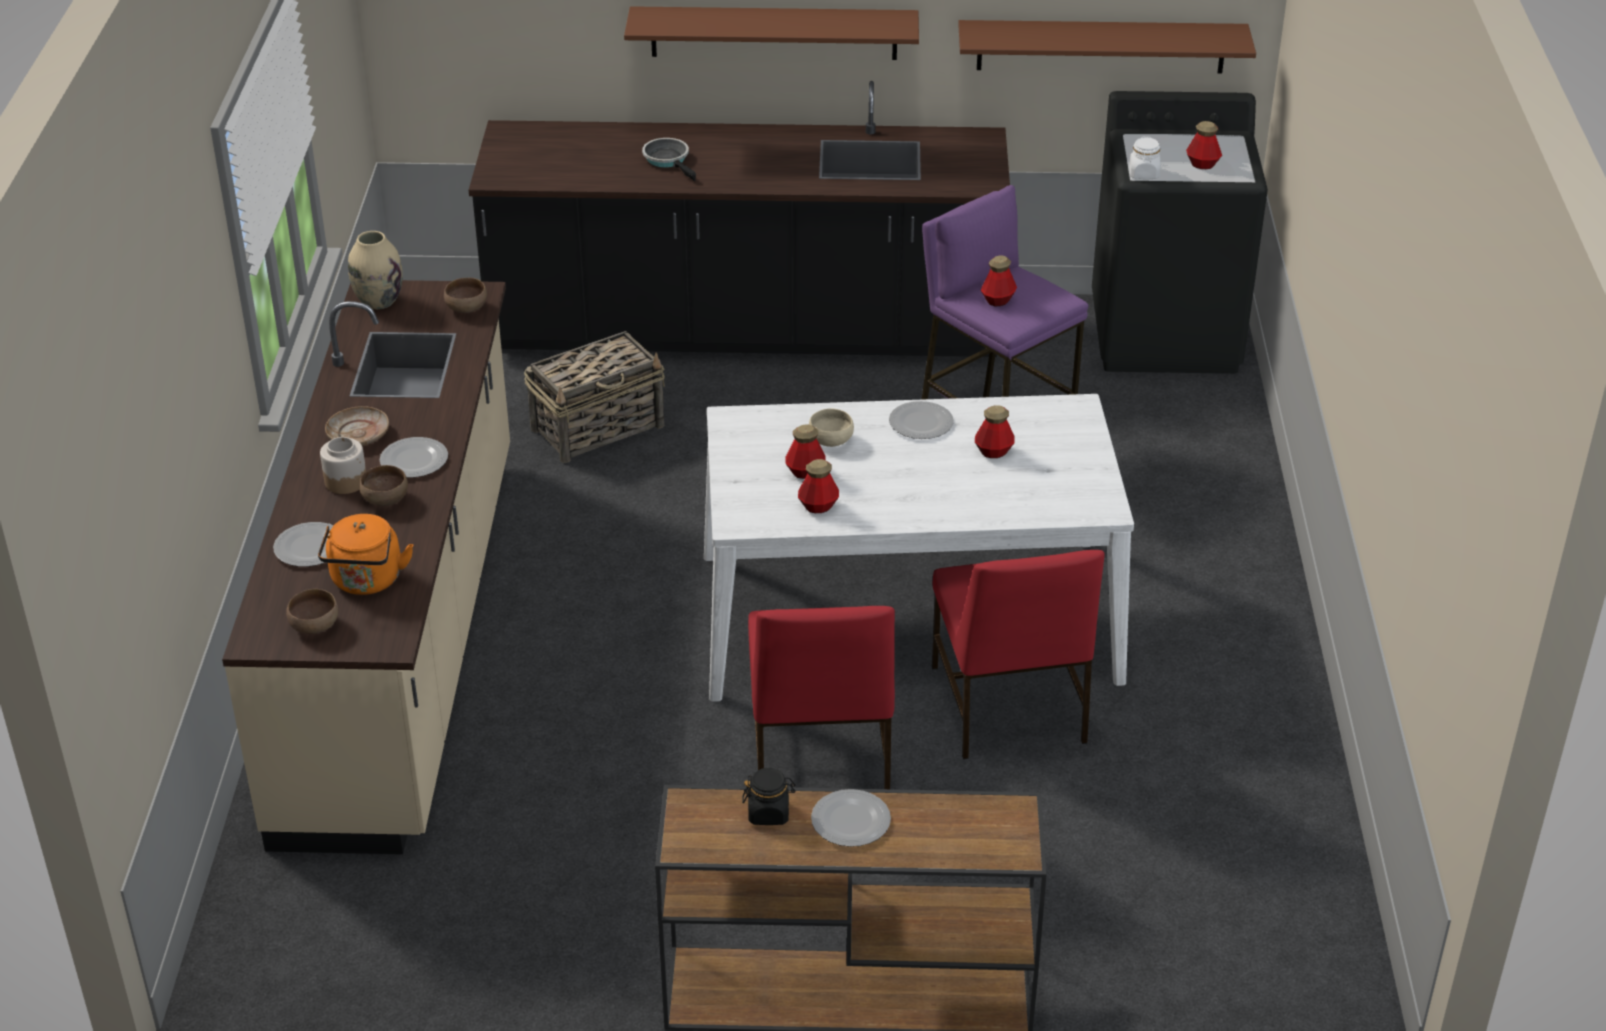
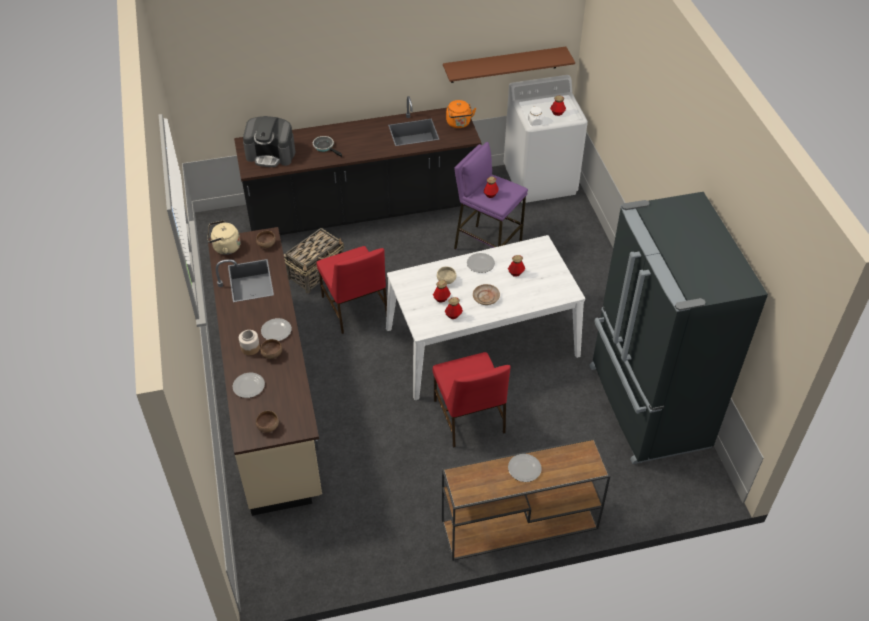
camera: 15 degrees left, 10 degrees up
orange kettle [318,514,414,595] -> orange kettle moved to [446,100,476,128]
beige plate [325,406,389,446] -> beige plate moved to [473,284,500,305]
beige vase [348,231,403,309] -> beige kettle [207,220,241,255]
brown shelf [624,6,919,60] -> none
black jar [742,768,795,825] -> none
red chair [932,550,1105,759] -> red chair moved to [317,246,387,334]
black washing machine [1092,91,1268,374] -> white washing machine [504,75,588,203]
none -> coffee machine [243,116,295,167]
none -> black fridge [590,192,768,464]

